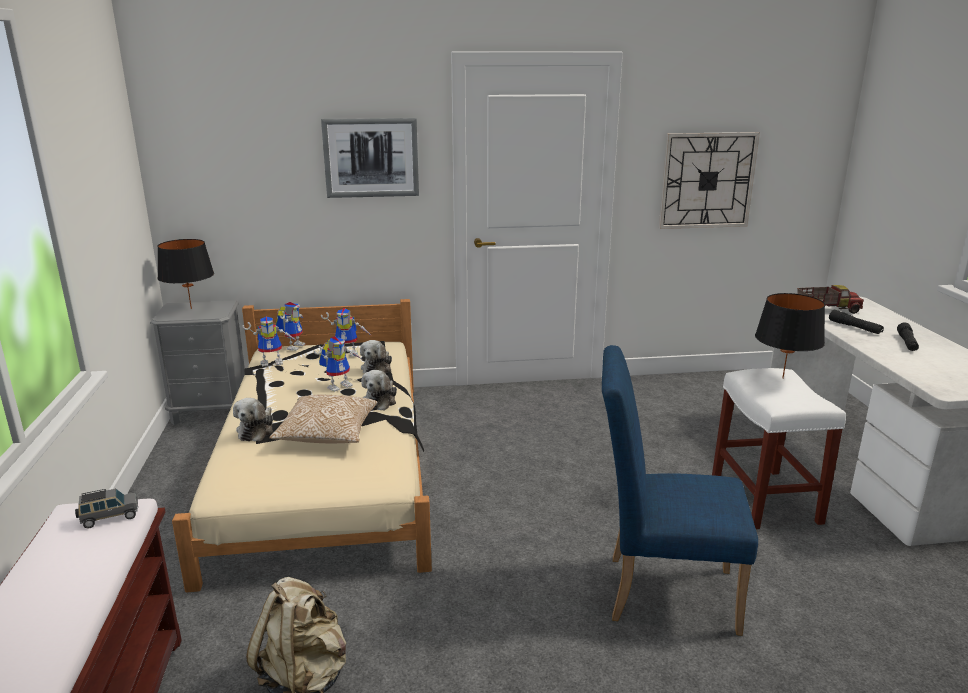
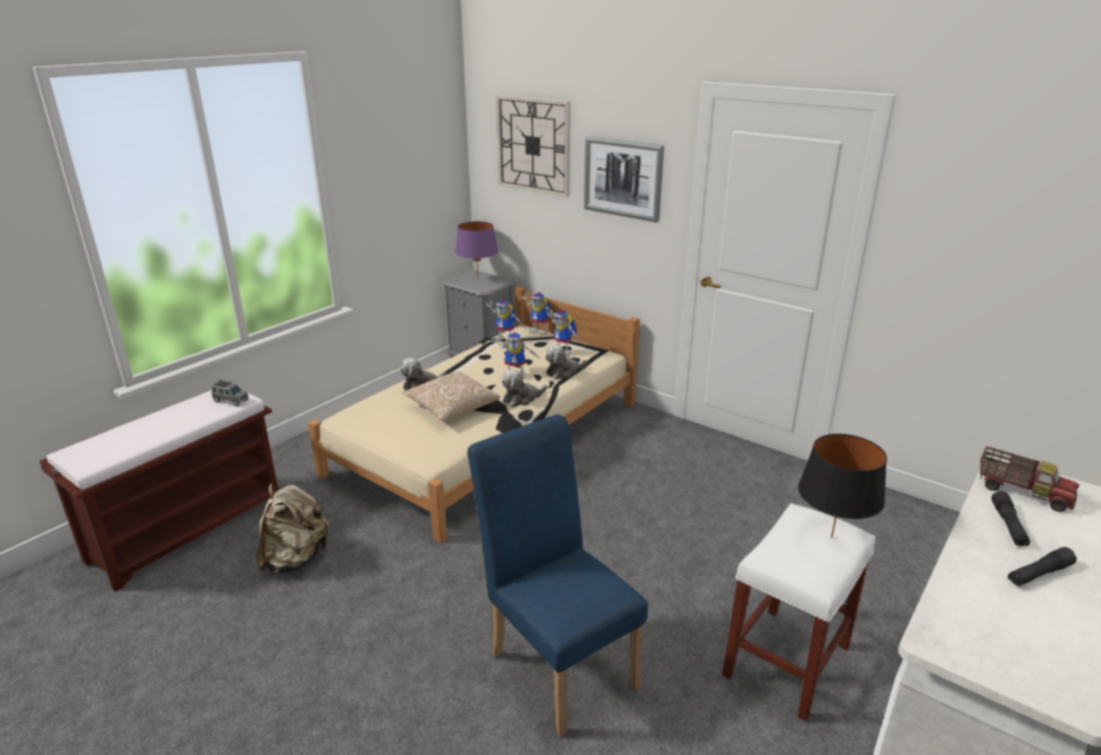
camera: 45 degrees right, 5 degrees up
black table lamp [157,239,214,309] -> purple table lamp [455,221,498,277]
toy robot [276,302,305,351] -> toy robot turned 60 degrees clockwise [521,292,555,335]
wall clock [659,132,760,229] -> wall clock moved to [496,95,570,197]

